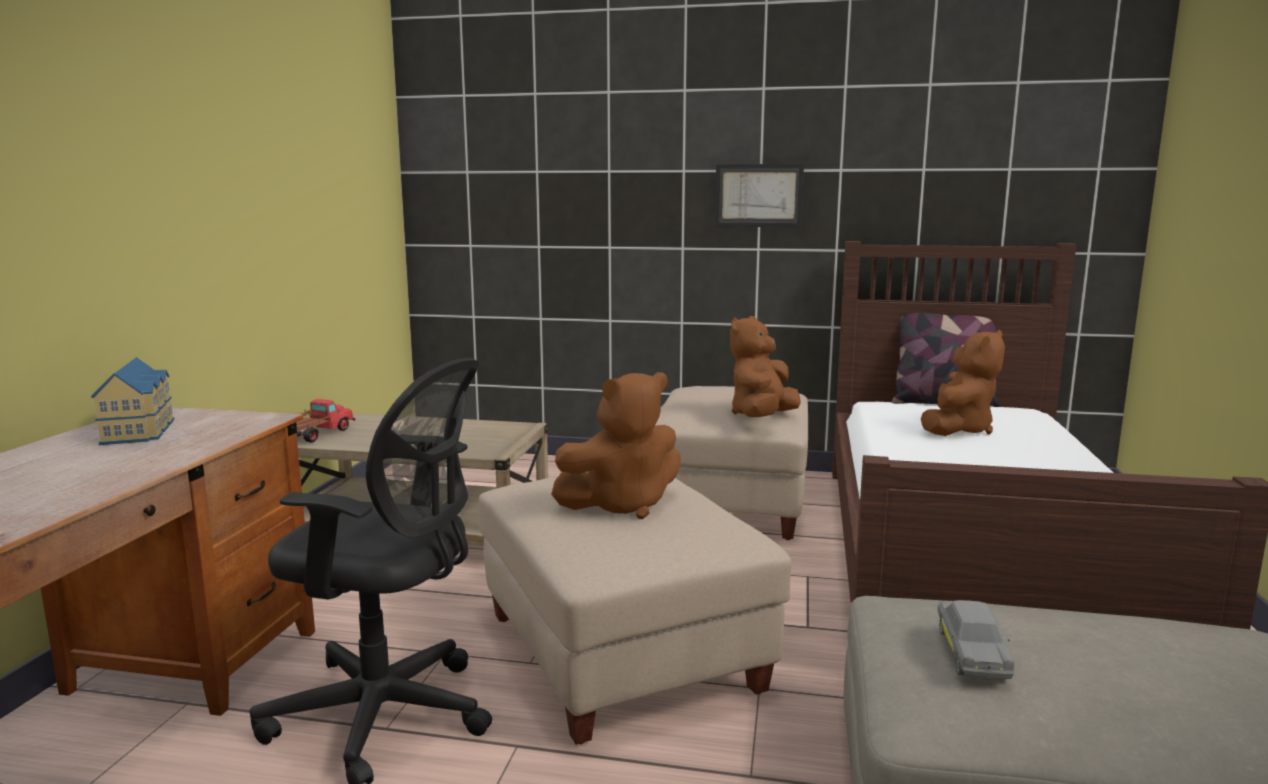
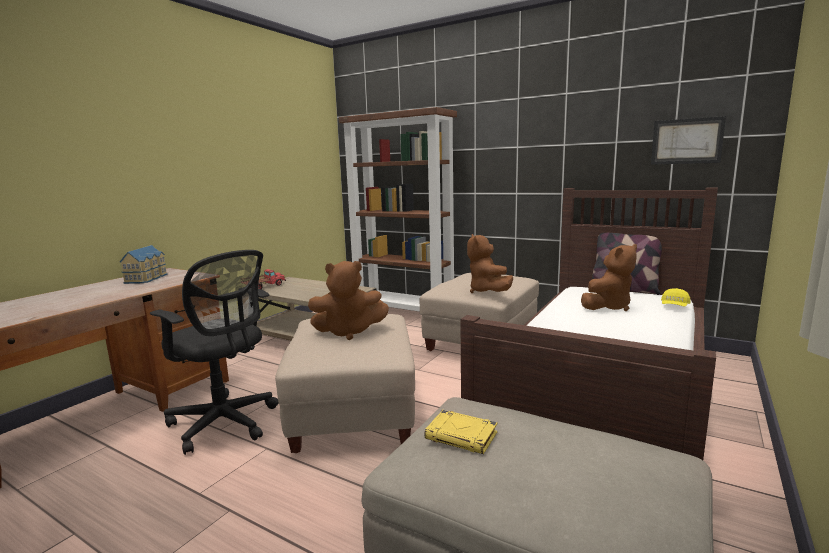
camera: 20 degrees right, 0 degrees up
picture [715,164,804,227] -> picture moved to [651,116,726,165]
brown plush toy [730,316,801,417] -> brown plush toy turned 60 degrees counterclockwise [467,234,513,293]
grey toy car [937,600,1014,679] -> yellow book [424,410,498,454]
none -> brown bookcase [339,107,457,312]
none -> yellow cap [661,288,691,307]

